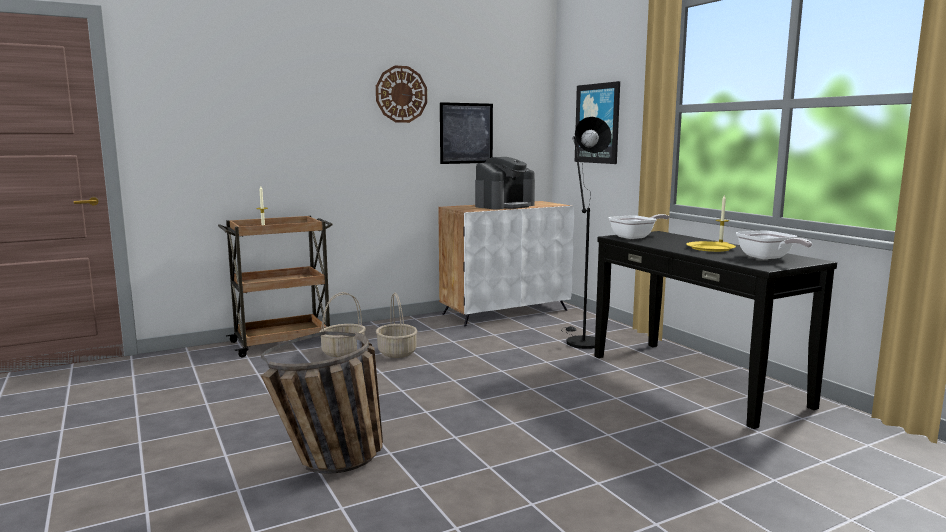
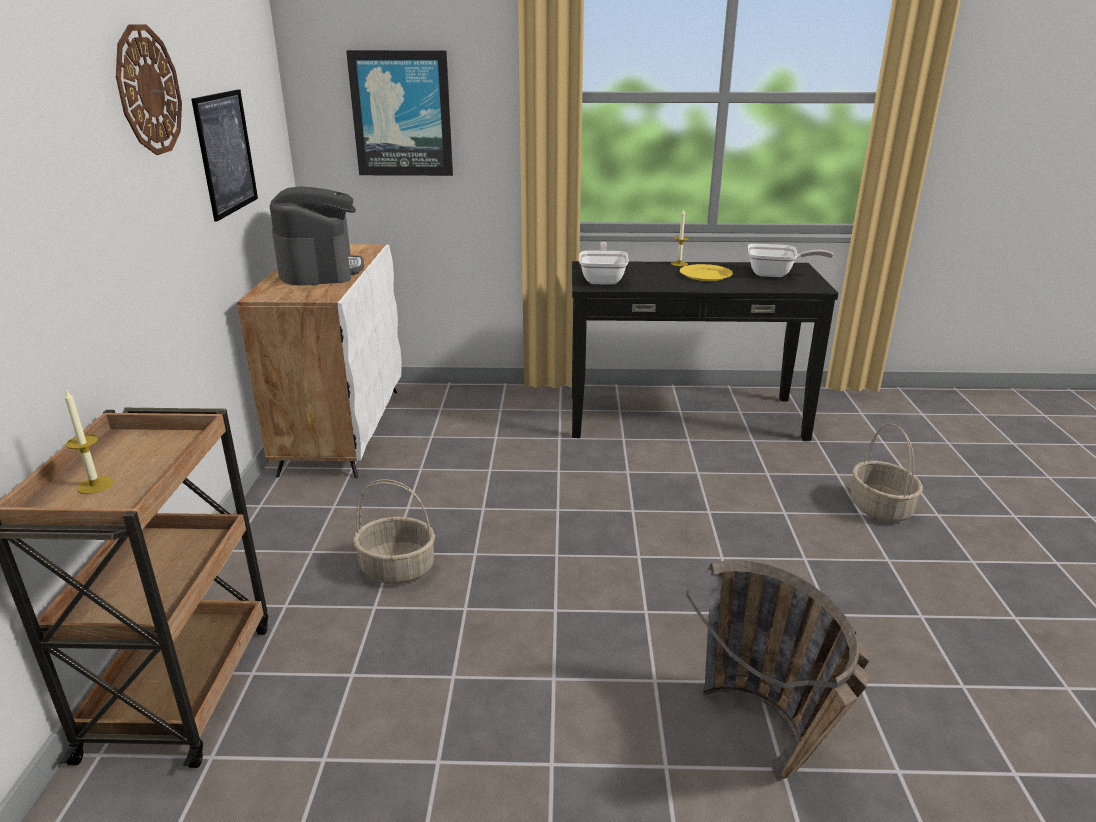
camera: 60 degrees left, 15 degrees up
basket [320,292,366,357] -> basket moved to [850,423,923,522]
black floor lamp [563,117,612,349] -> none

